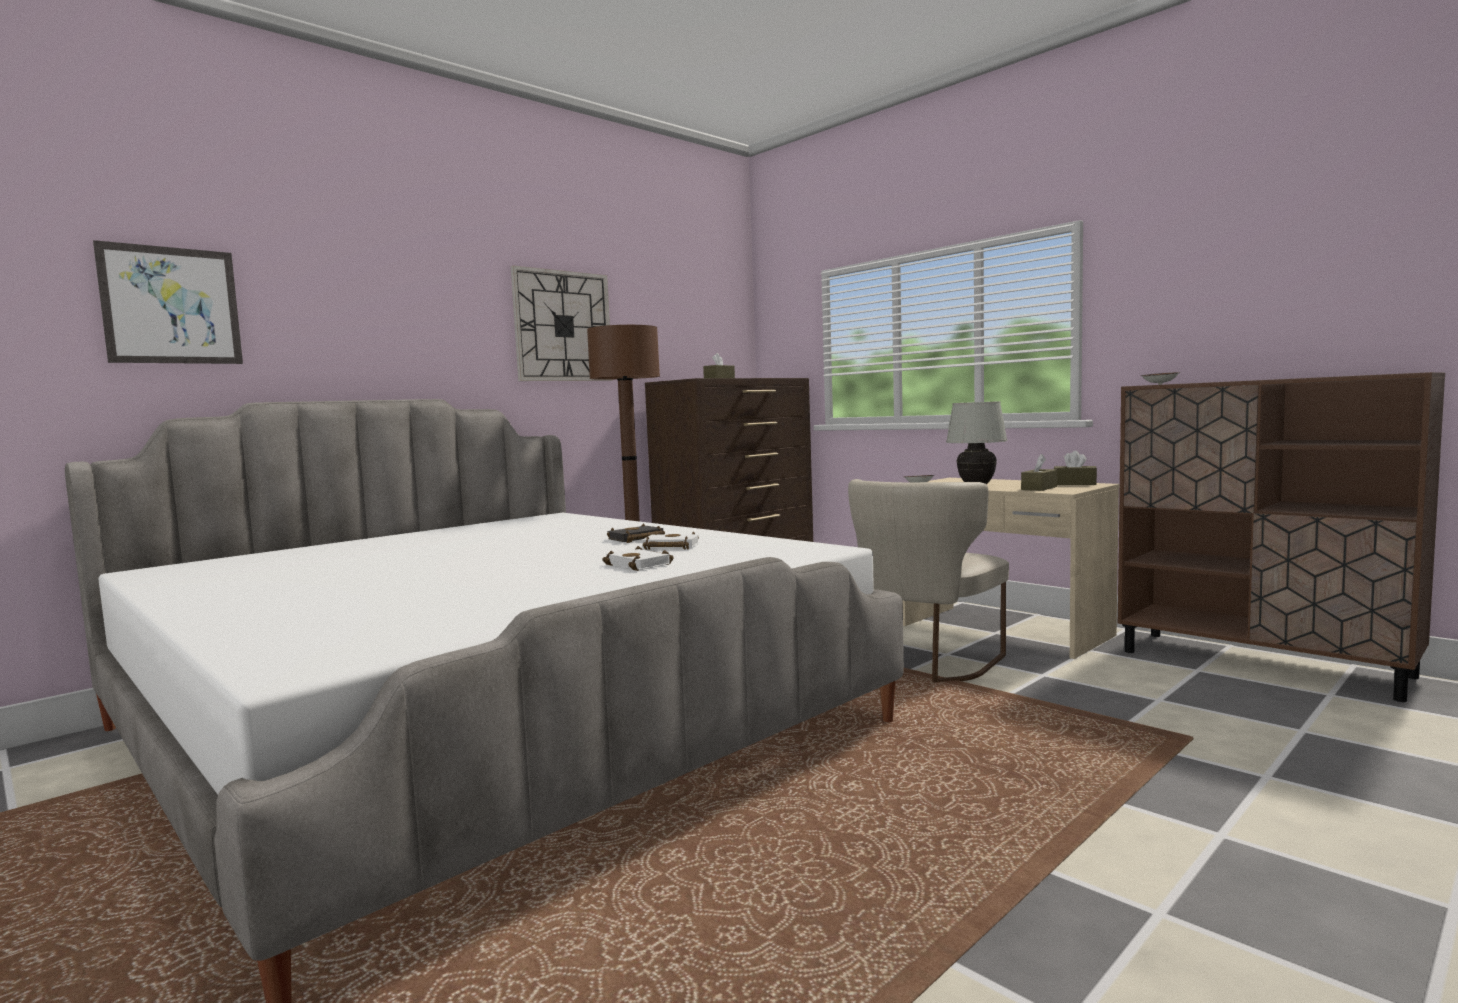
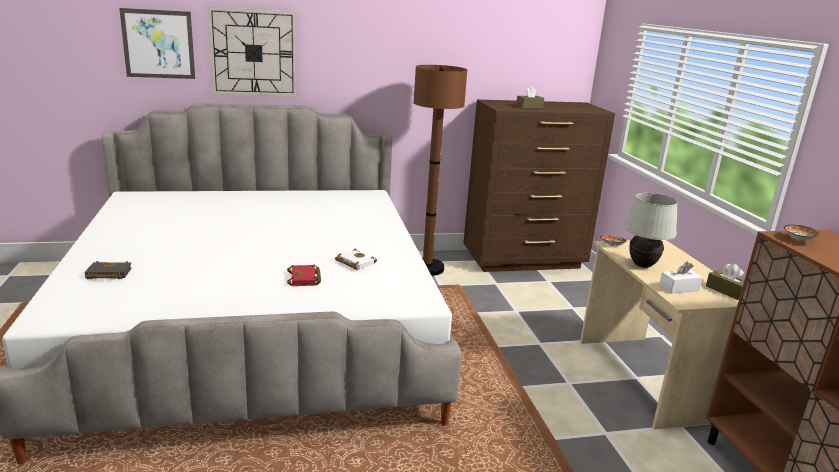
camera: 30 degrees right, 15 degrees up
wall clock [511,266,613,381] -> wall clock moved to [208,7,297,97]
white book [602,546,674,571] -> red book [287,265,321,286]
black book [607,523,665,543] -> black book moved to [85,261,132,279]
beige chair [848,479,1009,682] -> none
brown tissue box [1021,454,1057,491] -> white tissue box [659,261,703,294]

